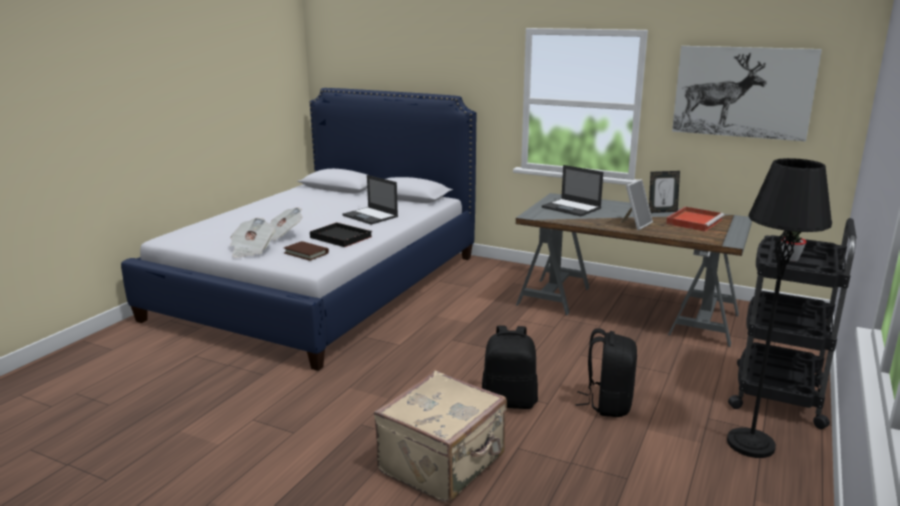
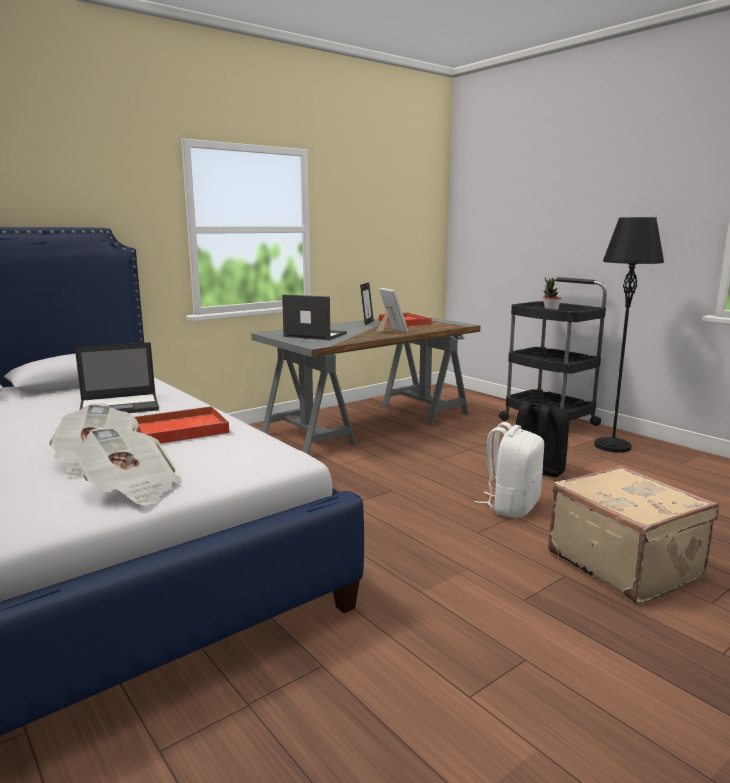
camera: 65 degrees left, 5 degrees down
brown book [284,241,329,261] -> none
black tray [310,222,372,247] -> red tray [133,406,230,444]
black backpack [482,325,538,409] -> white backpack [475,422,544,518]
laptop [542,165,603,217] -> laptop turned 135 degrees counterclockwise [282,294,347,340]
picture [672,46,822,142] -> none

